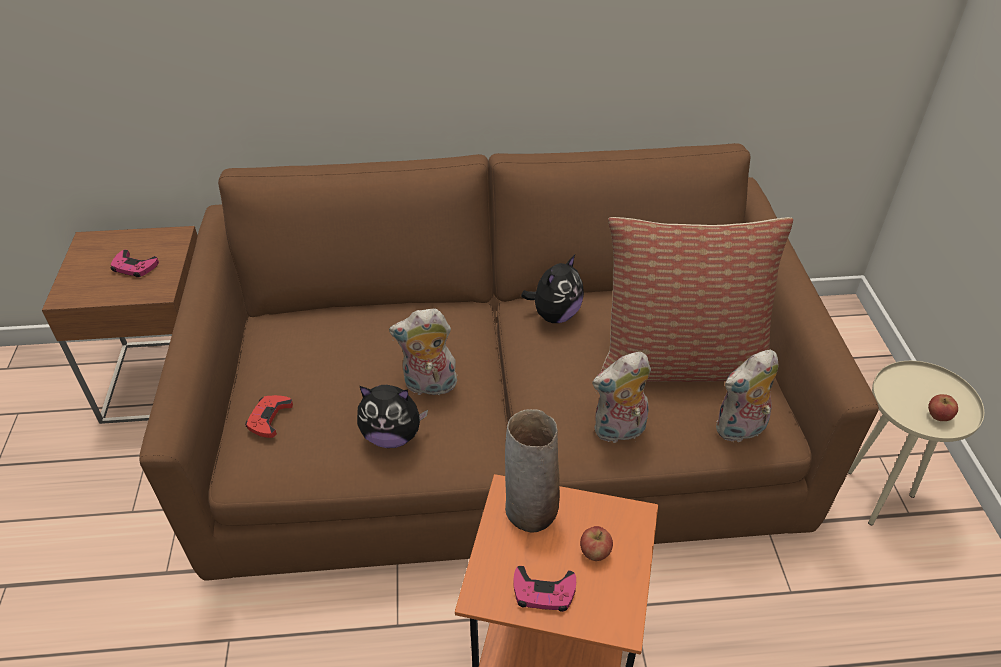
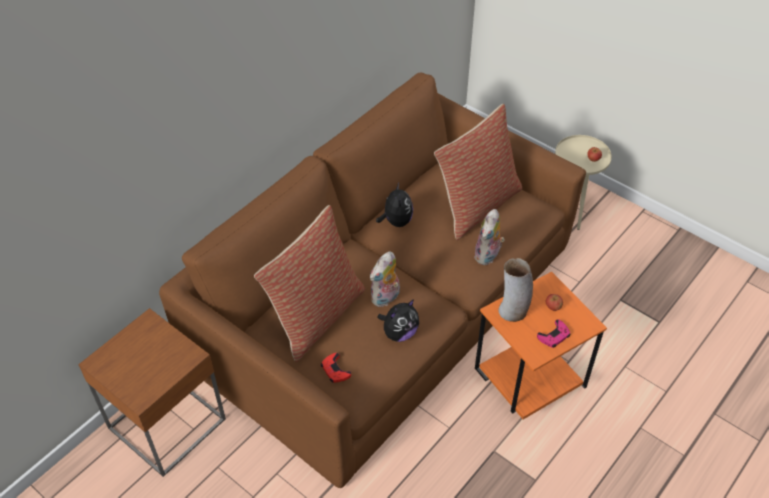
camera: 45 degrees left, 5 degrees up
pink game controller [110,250,159,277] -> none
plush toy [716,350,778,443] -> none
none -> pillow [254,205,365,362]

